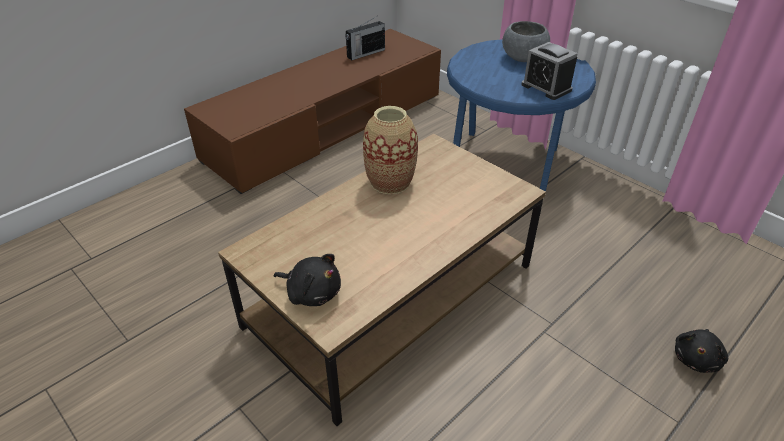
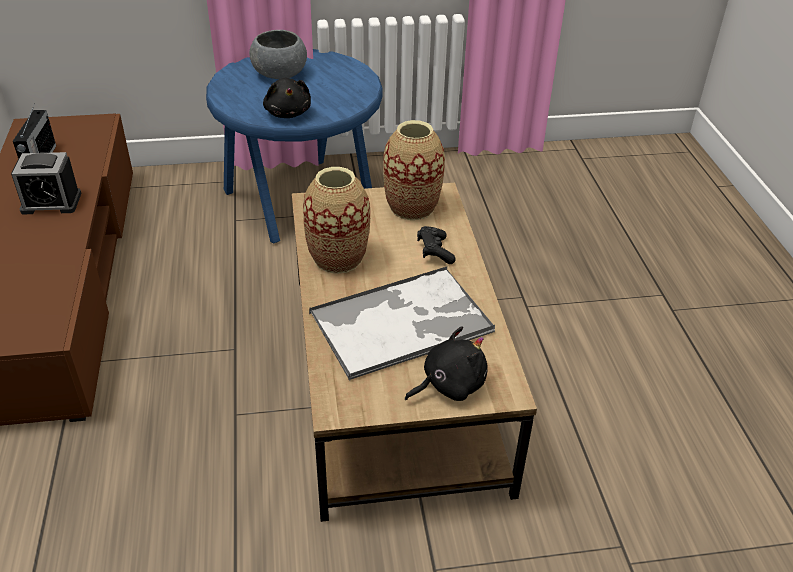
camera: 55 degrees left, 0 degrees up
alarm clock [521,42,578,100] -> alarm clock moved to [11,152,82,214]
black plush toy [675,329,728,373] -> black plush toy moved to [263,78,311,118]
none -> tray [309,266,495,381]
none -> vase [383,120,445,220]
none -> black game controller [417,226,455,264]

